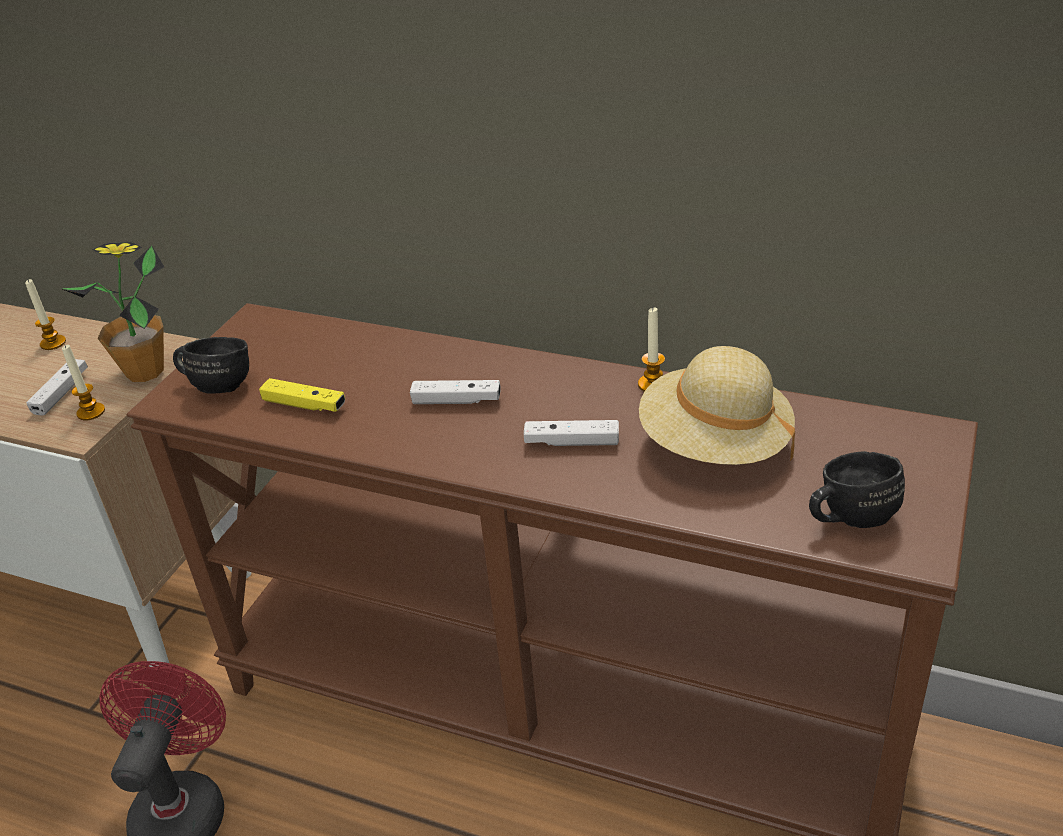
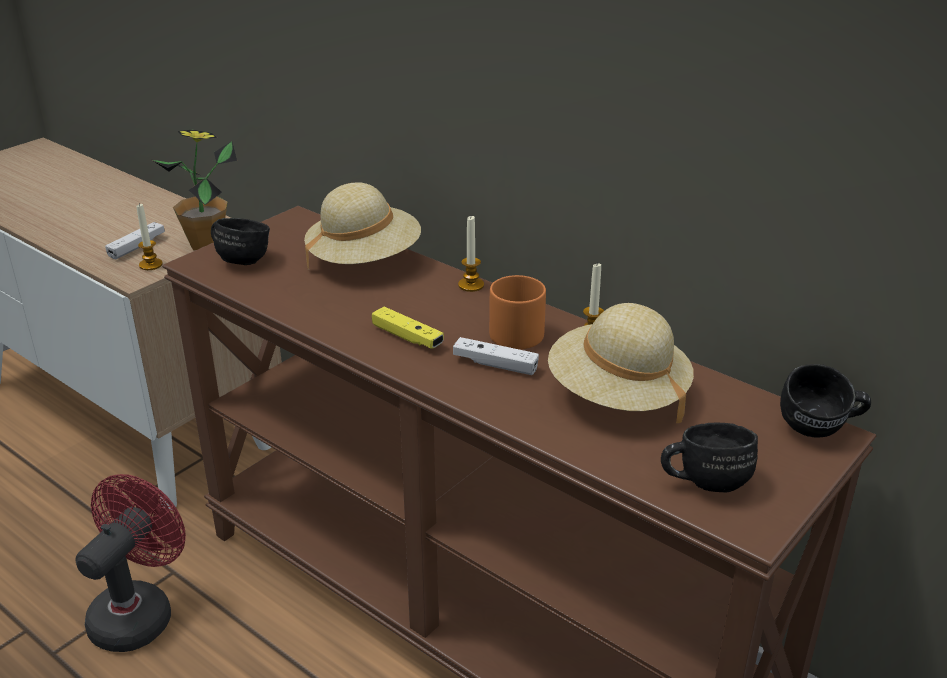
camera: 15 degrees right, 5 degrees down
candle [25,279,66,350] -> candle moved to [458,216,484,292]
yellow game controller [259,378,345,412] -> yellow game controller moved to [372,307,444,349]
white game controller [410,380,501,404] -> none
none -> beige hat [304,182,421,268]
none -> orange mug [489,275,546,349]
none -> black mug [780,364,871,438]

